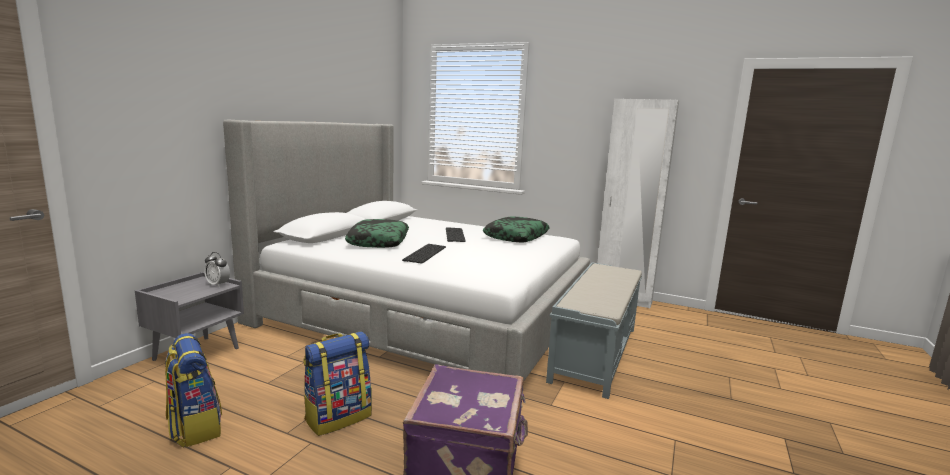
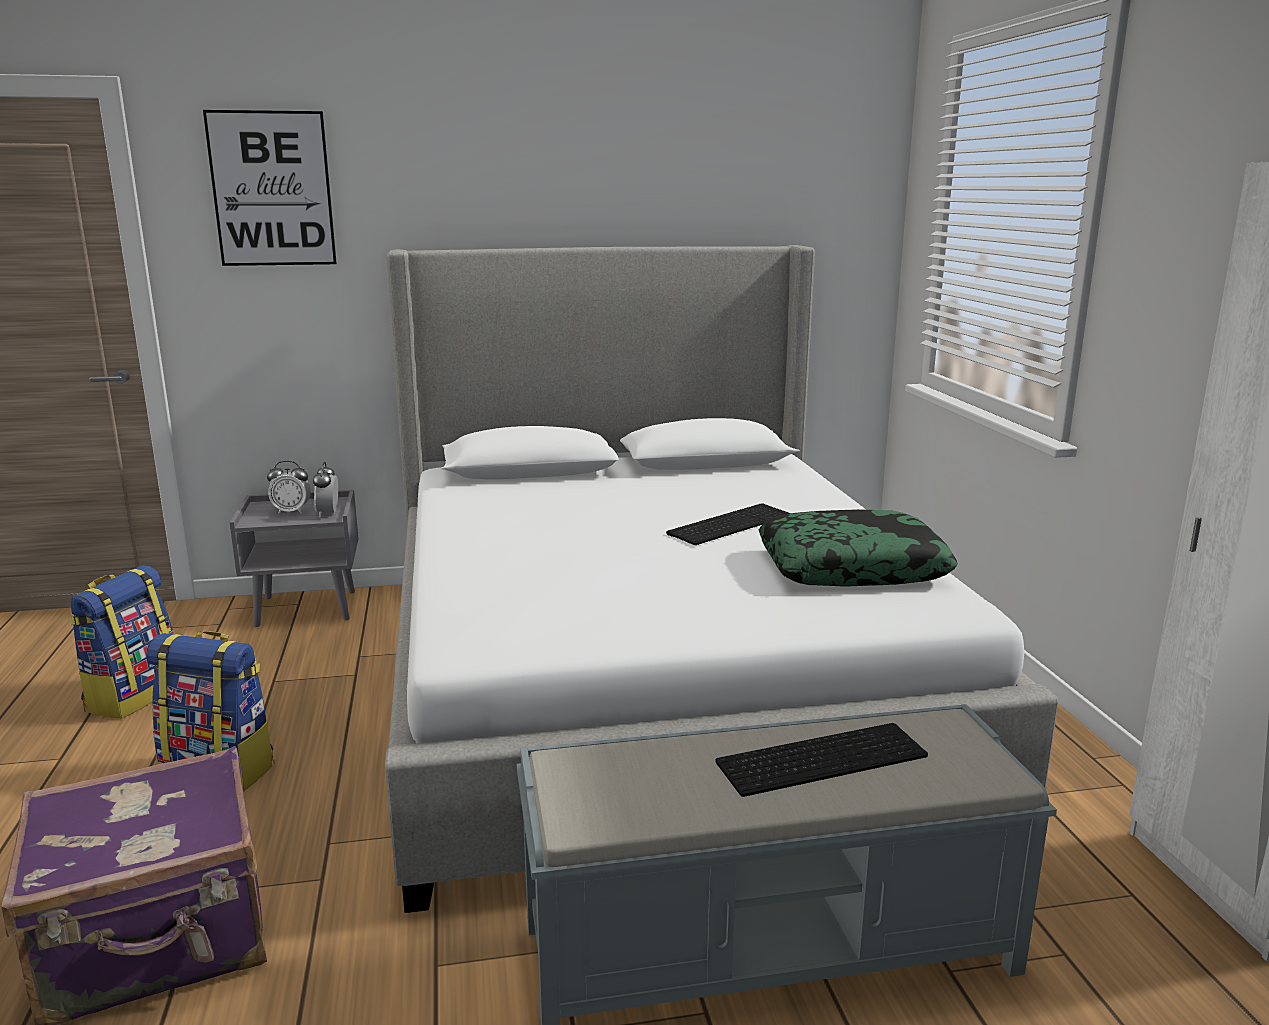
camera: 55 degrees right, 5 degrees up
pillow [345,219,409,248] -> none
keyboard [402,244,446,264] -> keyboard moved to [715,723,928,797]
none -> picture [203,110,337,266]
none -> alarm clock [267,461,311,514]

